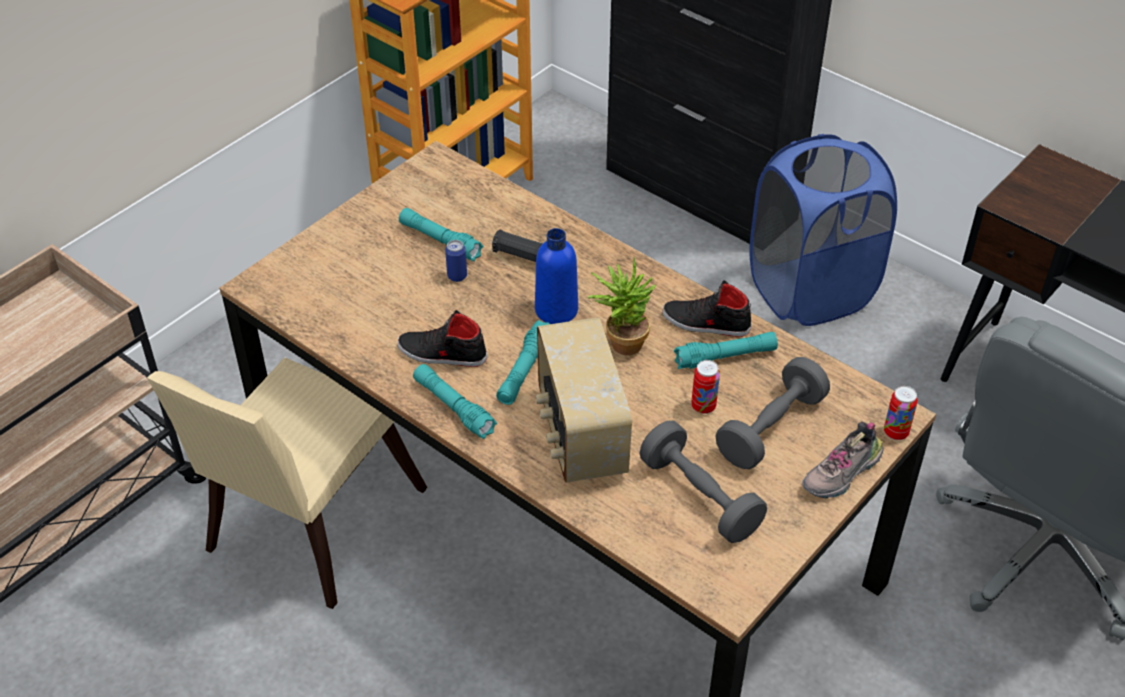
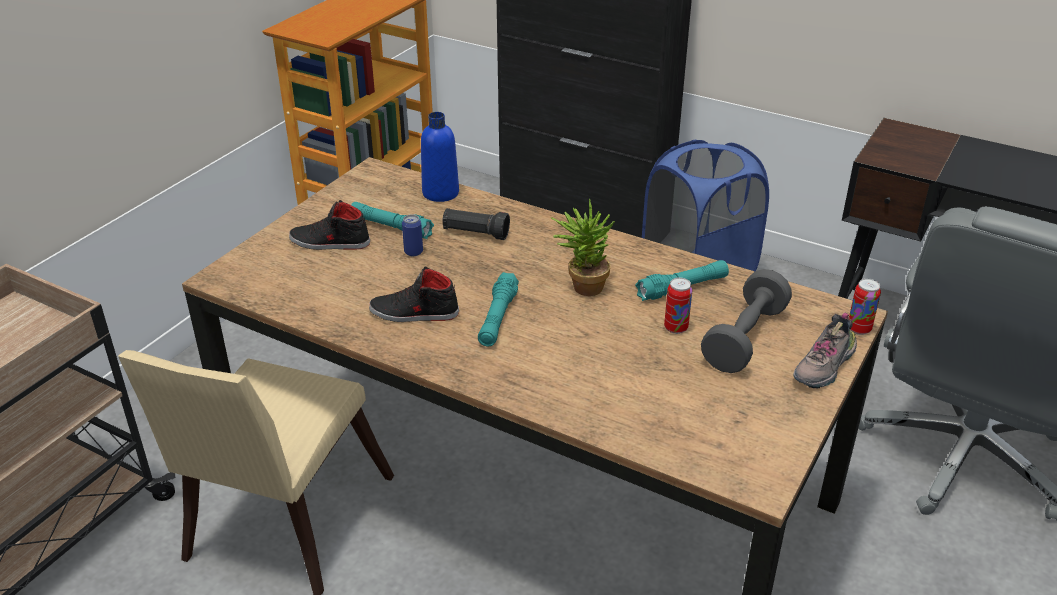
camera: 10 degrees left, 10 degrees down
turquoise flashlight [413,364,497,439] -> none
blue bottle [535,228,578,324] -> blue bottle moved to [421,112,459,202]
radio [536,317,632,483] -> none
grey dumbbell [640,421,767,543] -> none
black shoe [662,280,752,337] -> black shoe moved to [289,200,370,250]

